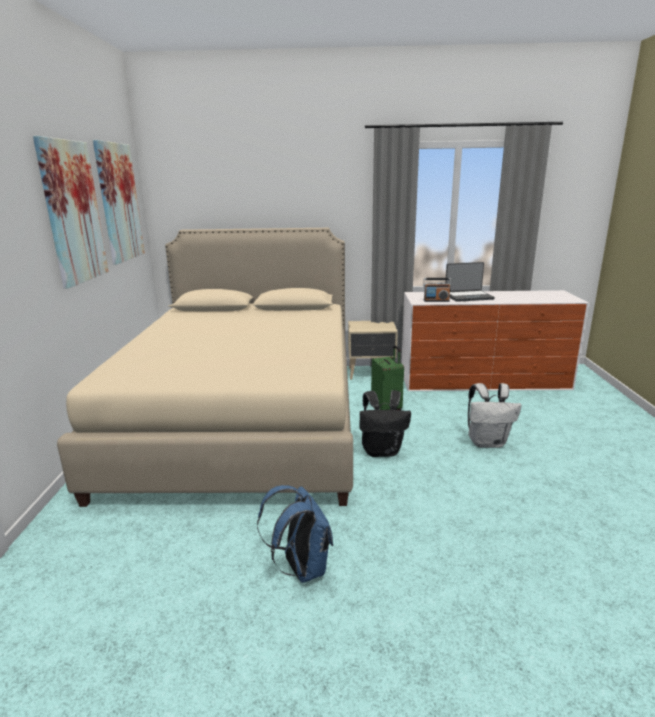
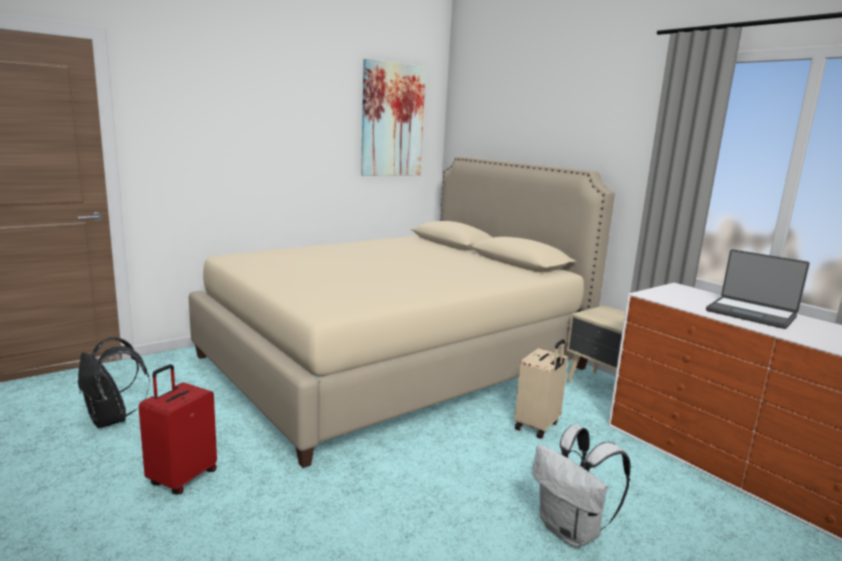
camera: 50 degrees right, 5 degrees down
picture [33,136,109,289] -> none
blue backpack [257,485,333,583] -> red suitcase [139,364,217,495]
black backpack [360,390,411,457] -> black backpack moved to [78,337,150,428]
green suitcase [371,345,404,410] -> beige suitcase [515,339,568,439]
radio [423,278,451,302] -> none

